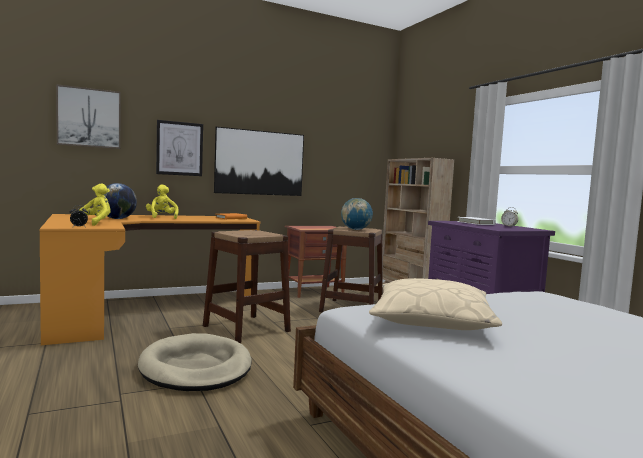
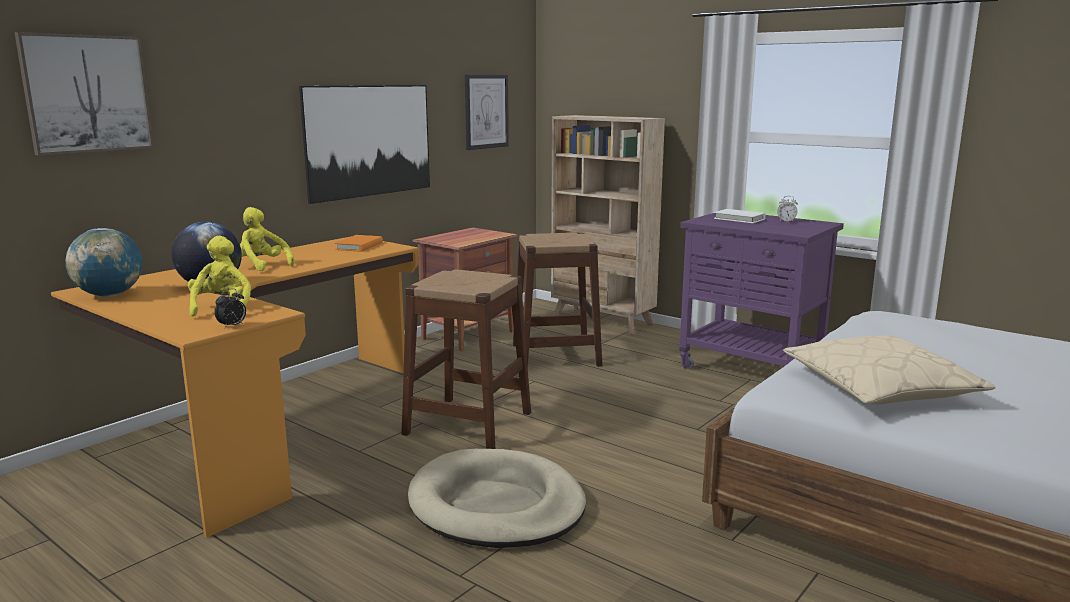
camera: 25 degrees left, 10 degrees up
picture [156,120,203,176] -> picture moved to [465,74,509,150]
globe [341,198,373,230] -> globe moved to [65,228,143,297]

